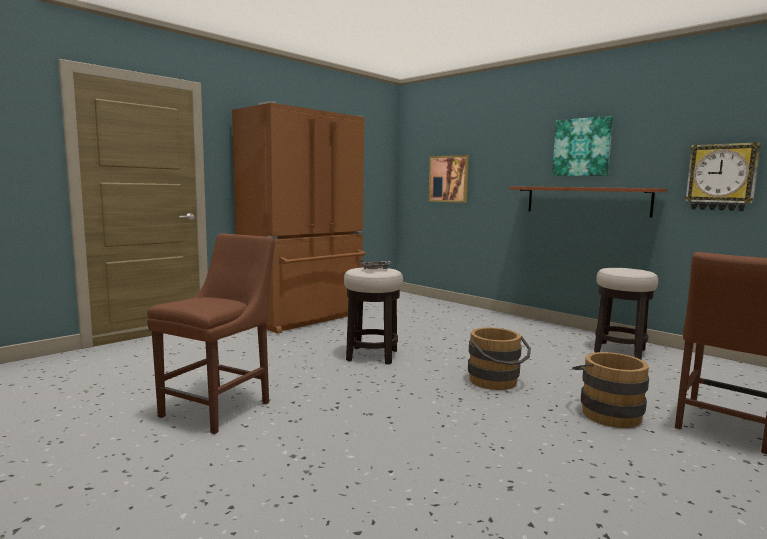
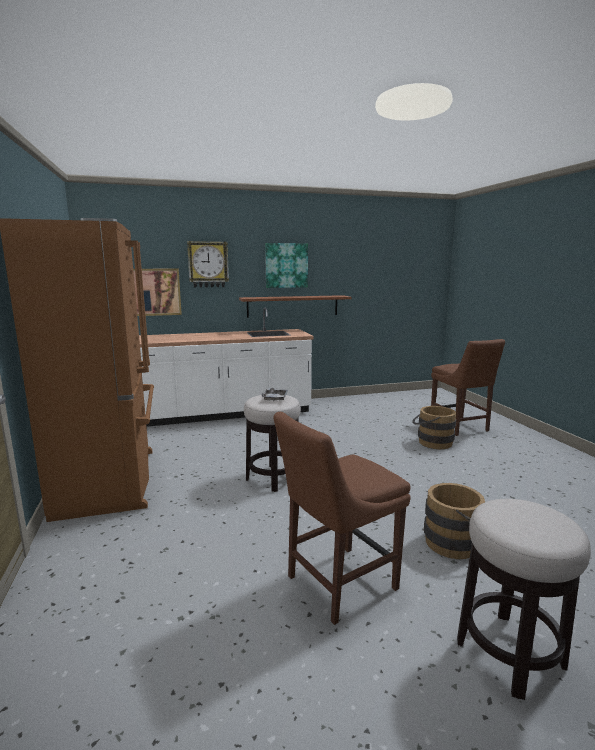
camera: 60 degrees left, 5 degrees up
brown chair [147,233,275,434] -> brown chair turned 90 degrees counterclockwise [273,412,411,625]
brown bucket [468,328,531,390] -> brown bucket moved to [424,483,485,559]
stool [594,268,658,360] -> stool moved to [457,499,591,700]
wall clock [685,142,761,211] -> wall clock moved to [187,241,229,288]
none -> white counter [139,308,314,427]

